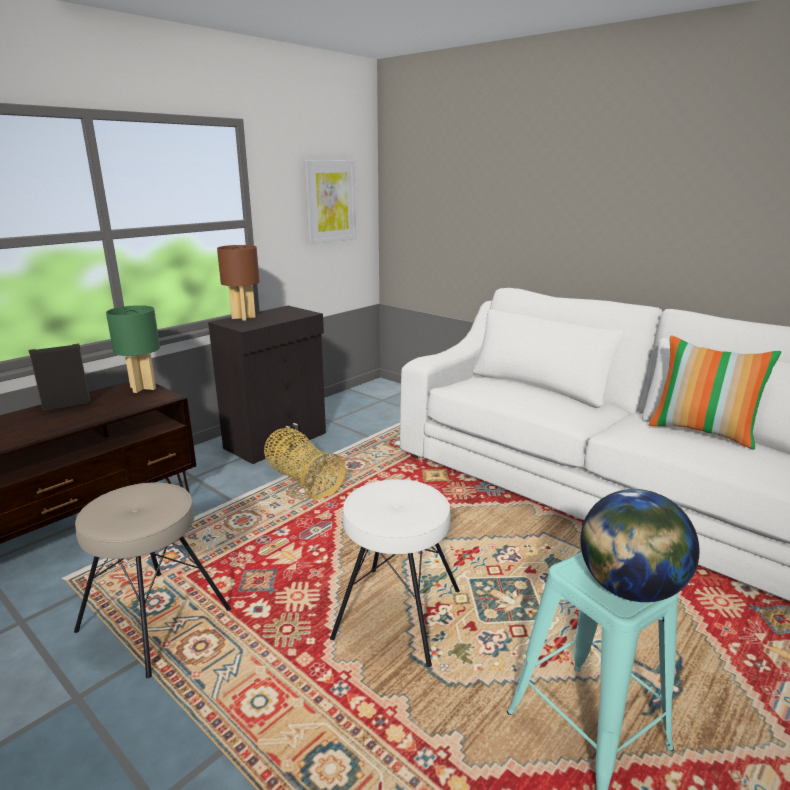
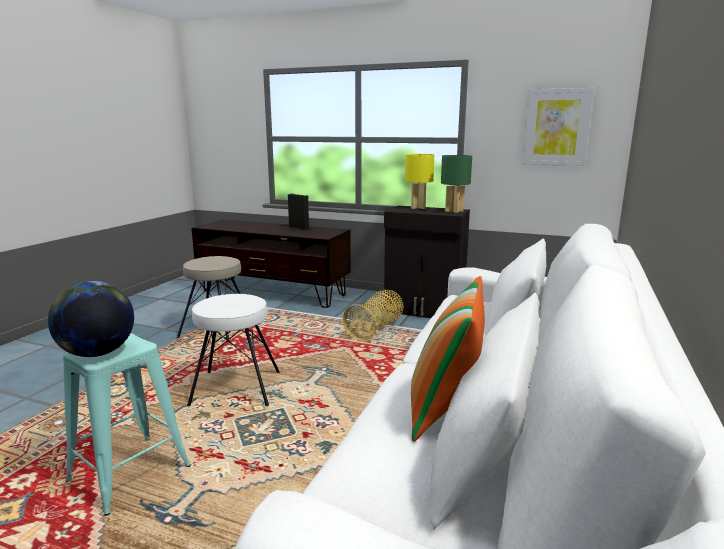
camera: 70 degrees right, 5 degrees down
green table lamp [106,305,160,393] -> green table lamp moved to [441,155,472,213]
brown table lamp [217,245,260,321] -> yellow table lamp [405,154,434,209]

